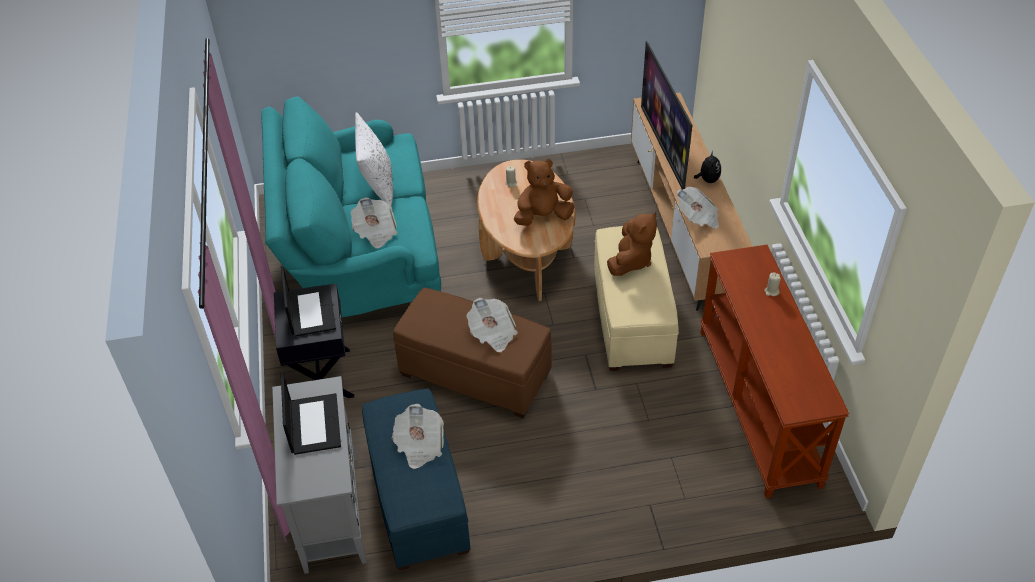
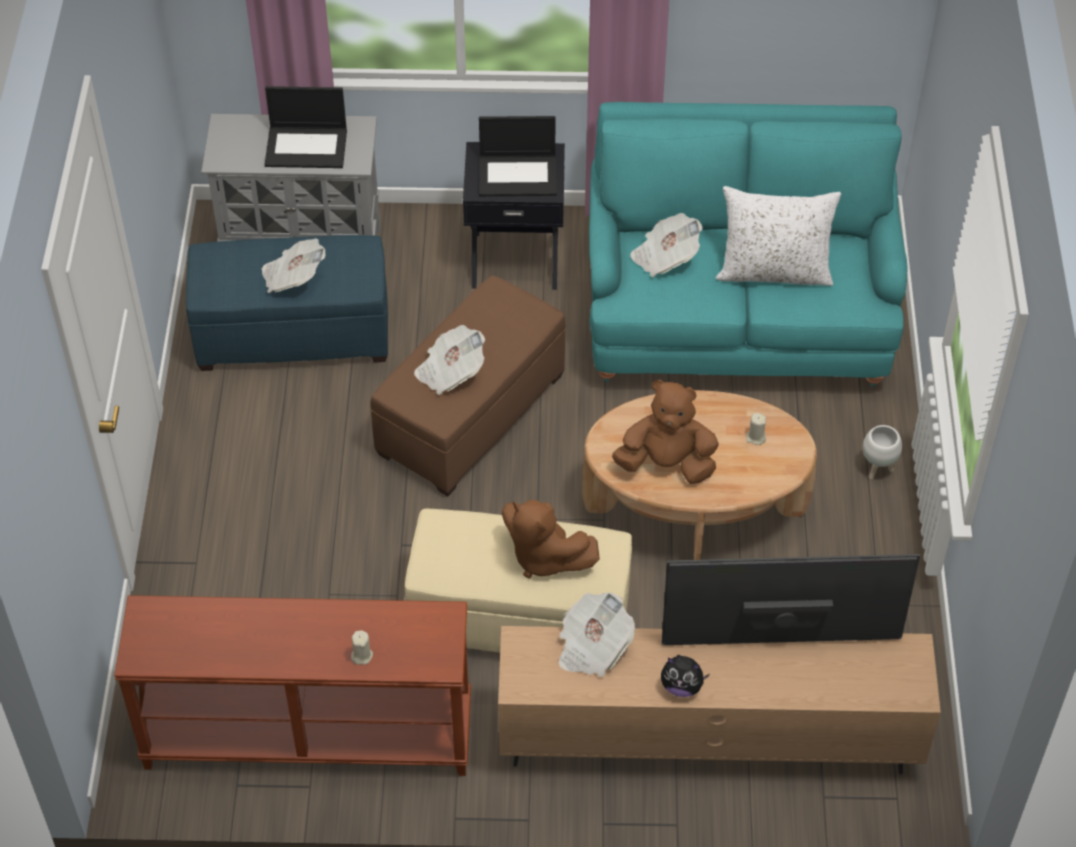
camera: 100 degrees right, 5 degrees up
brown plush toy [514,159,574,226] -> brown plush toy turned 75 degrees counterclockwise [612,380,719,484]
none -> white planter [863,425,902,480]

